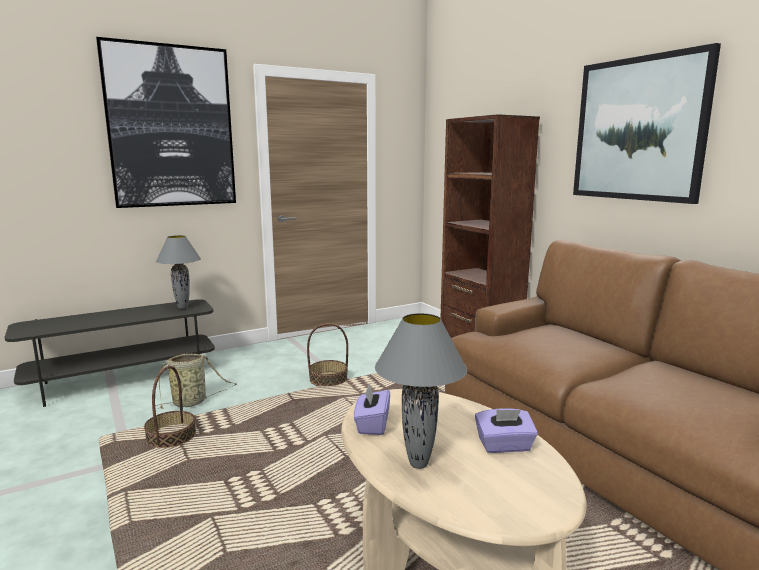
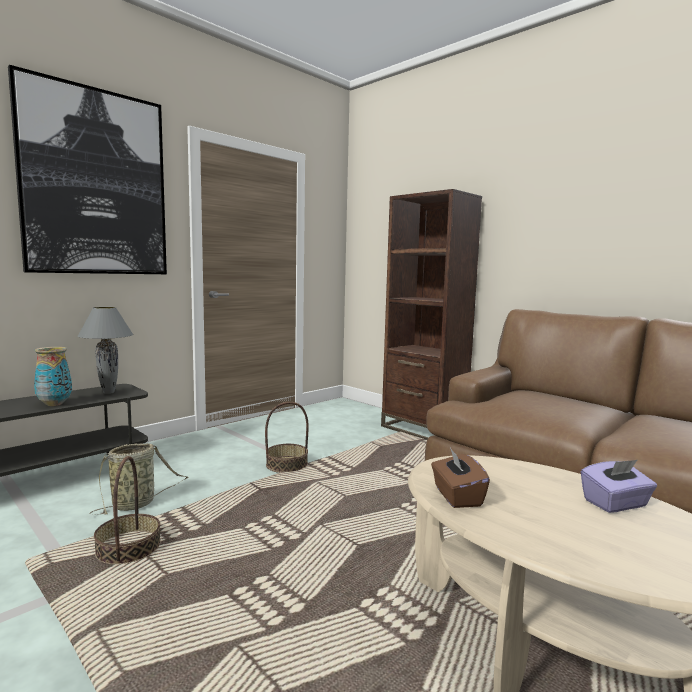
camera: 15 degrees left, 5 degrees down
purple tissue box [354,384,390,435] -> brown tissue box [431,448,490,508]
grey table lamp [375,313,467,469] -> none
picture [573,43,721,204] -> none
none -> vase [34,347,72,406]

